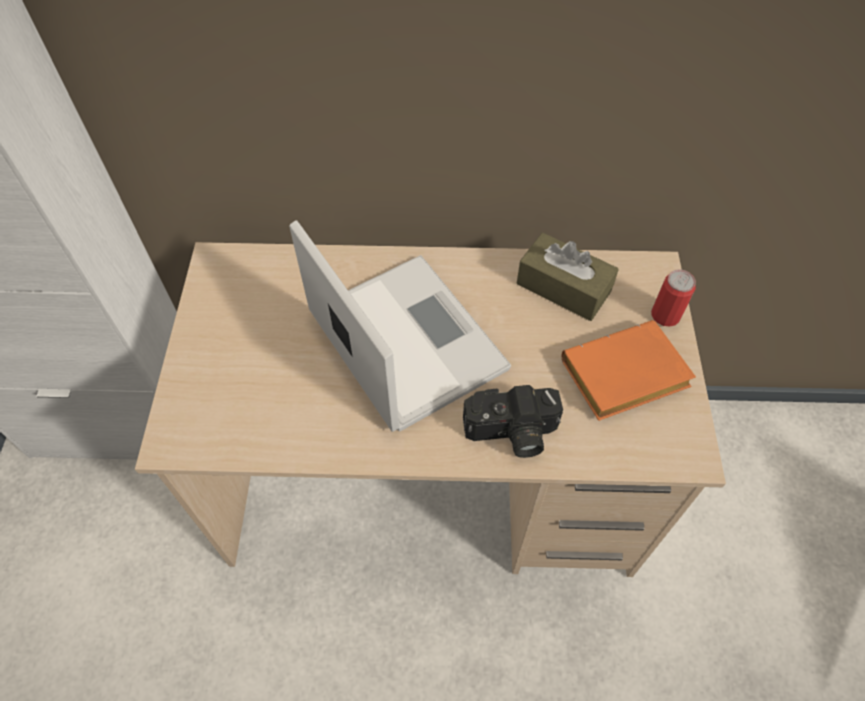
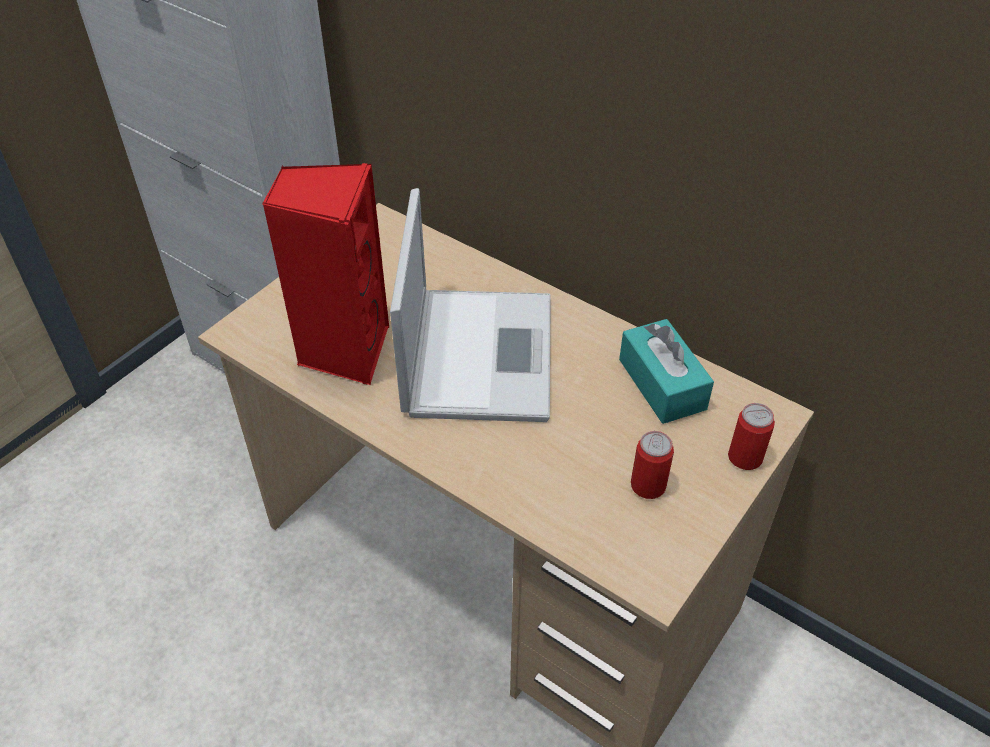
camera: 35 degrees right, 10 degrees down
camera [463,385,563,458] -> none
brown tissue box [517,233,619,321] -> turquoise tissue box [619,319,714,424]
orange book [562,320,696,421] -> can [631,431,674,499]
none -> red speaker [262,163,389,385]

